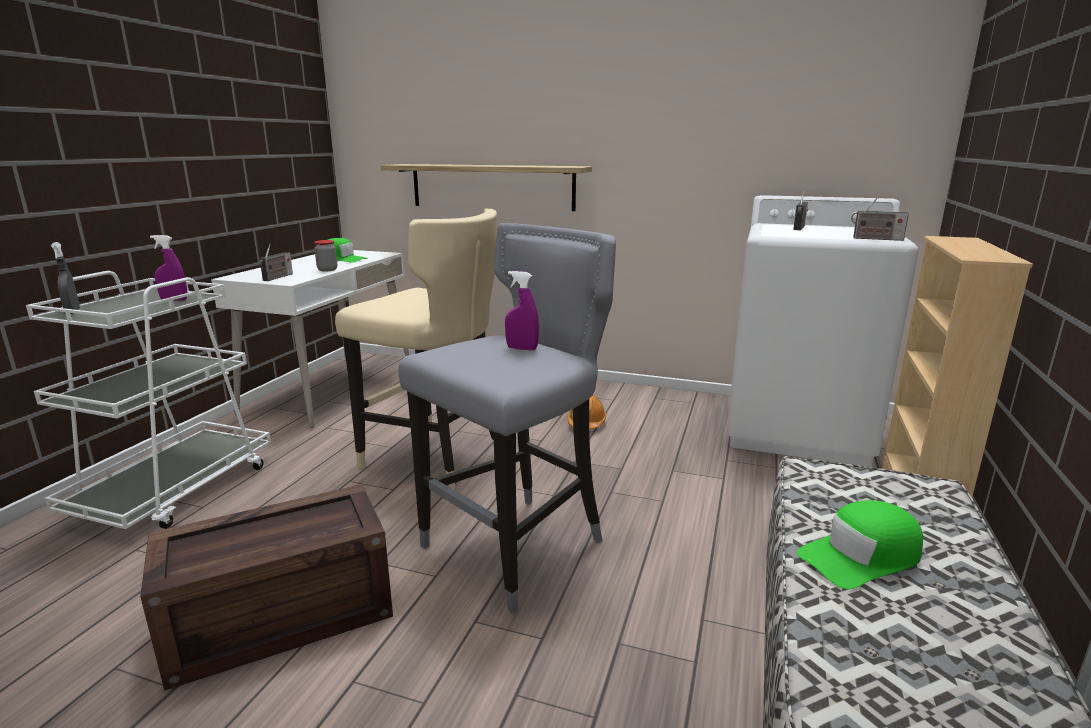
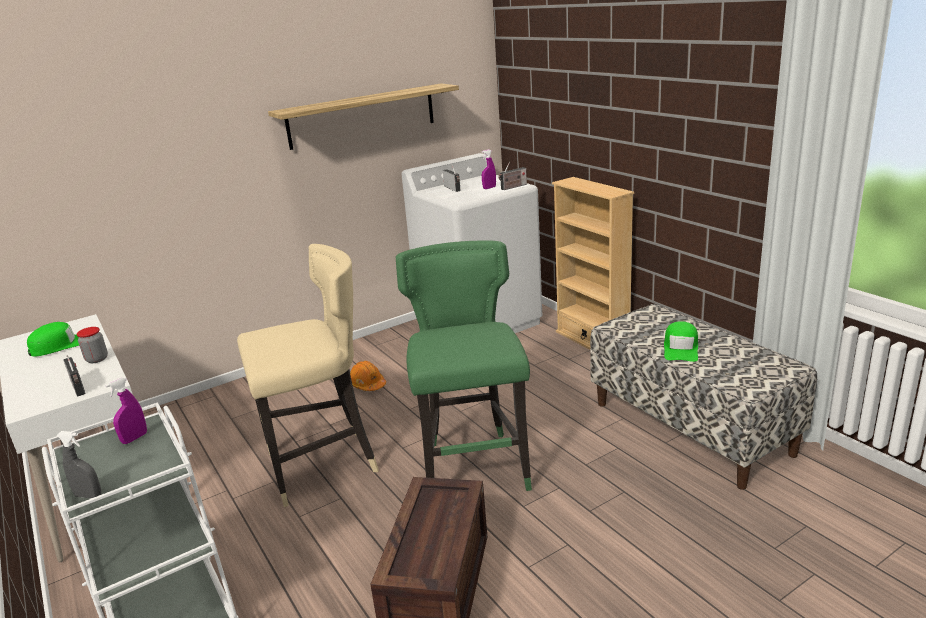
camera: 50 degrees left, 5 degrees up
shelf [381,164,592,211] -> shelf moved to [268,83,459,150]
grey stool [398,223,616,614] -> green stool [396,241,532,491]
purple spray bottle [505,271,539,350] -> purple spray bottle moved to [482,149,496,189]

